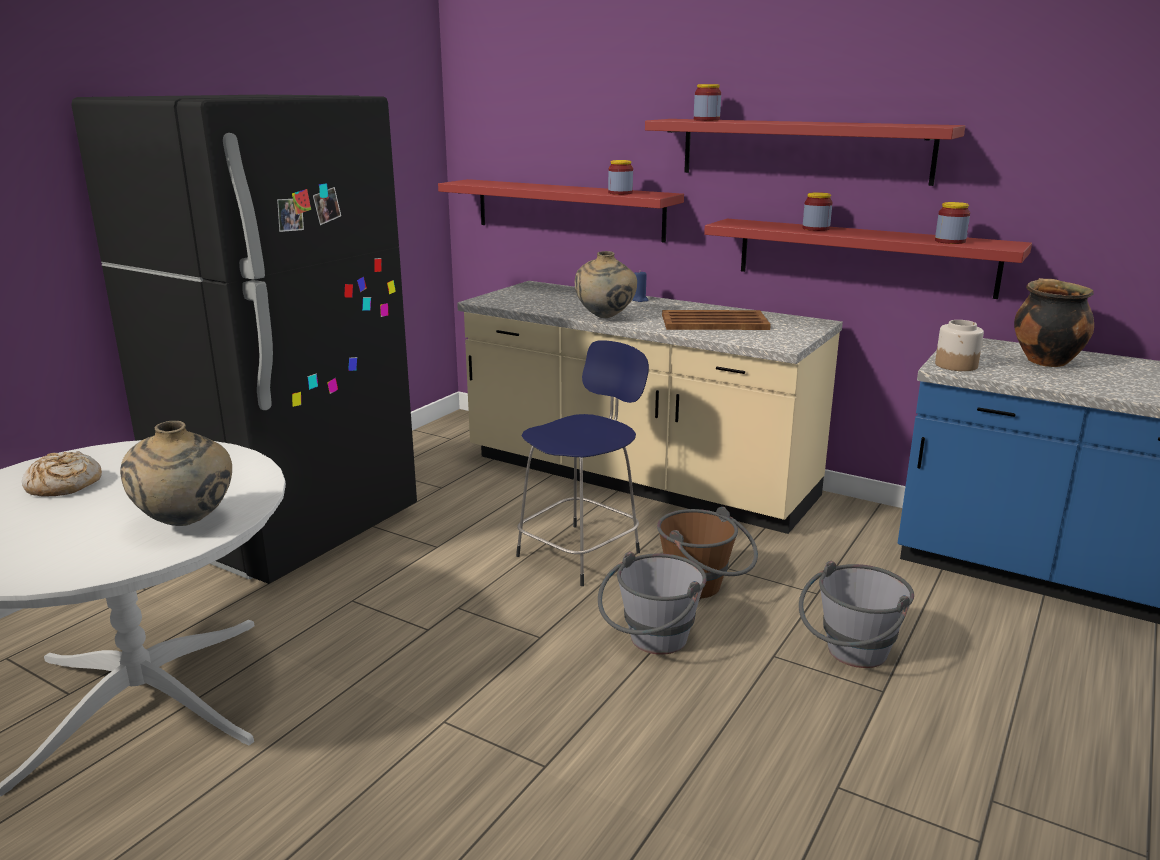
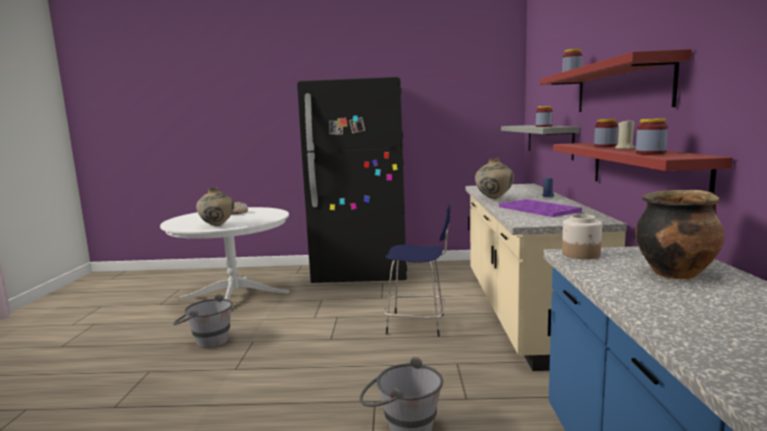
camera: 60 degrees right, 10 degrees down
red shelf [438,179,684,243] -> grey shelf [501,125,580,160]
grey bucket [598,551,707,655] -> grey bucket moved to [173,294,233,349]
brown bucket [657,507,758,598] -> none
brown tray [662,310,771,330] -> purple tray [499,199,582,217]
none -> beige candle [615,120,636,149]

